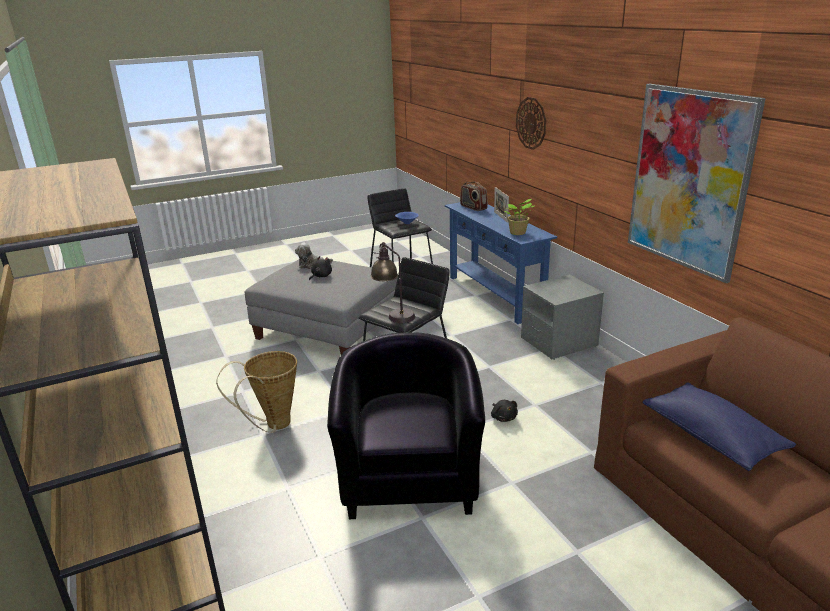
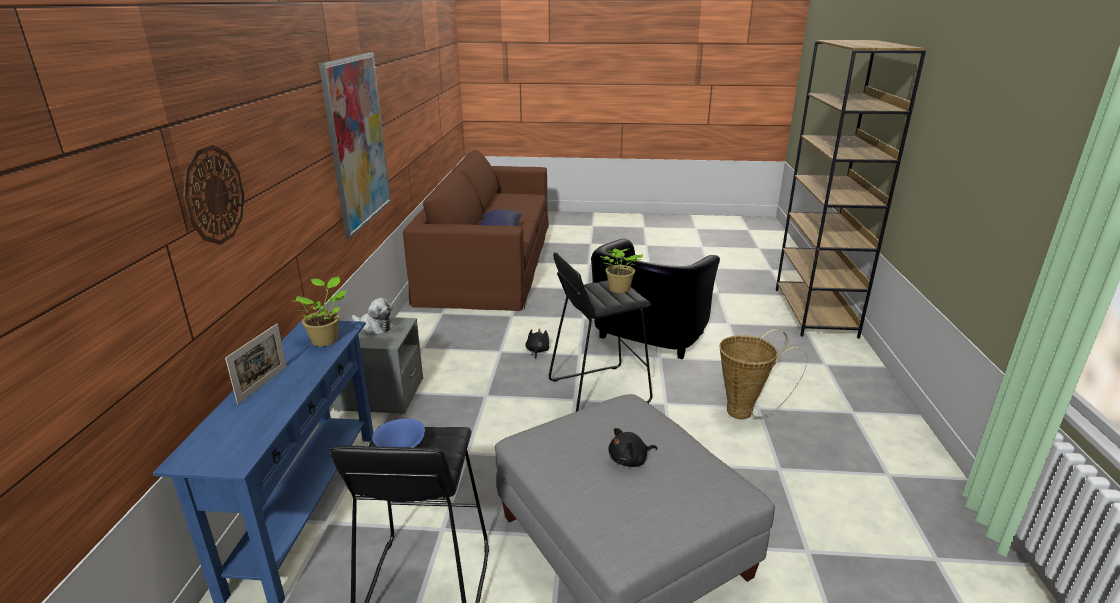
camera: 150 degrees left, 0 degrees up
plush toy [295,242,333,269] -> plush toy moved to [352,298,394,334]
table lamp [371,242,415,323] -> potted plant [600,248,643,293]
radio [460,182,488,211] -> none

